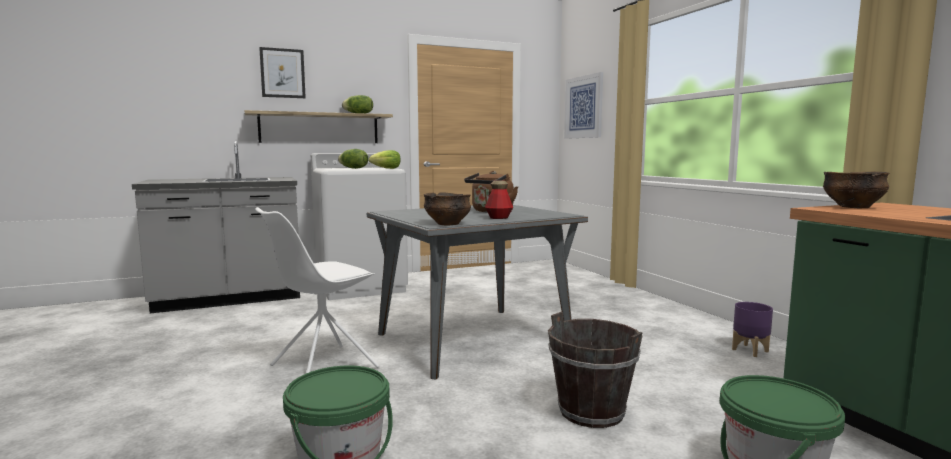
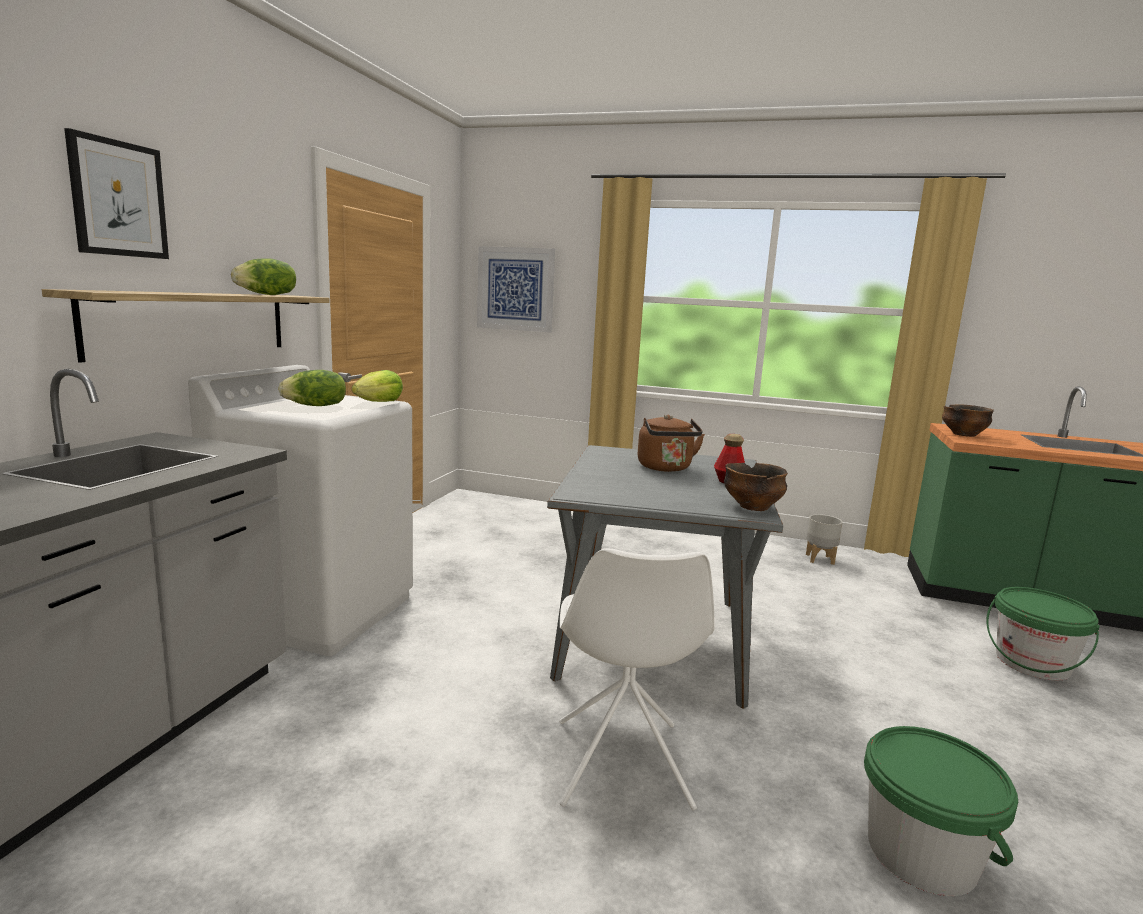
camera: 50 degrees left, 5 degrees up
brown bucket [548,312,643,428] -> none
purple planter [732,302,773,357] -> grey planter [806,514,843,565]

